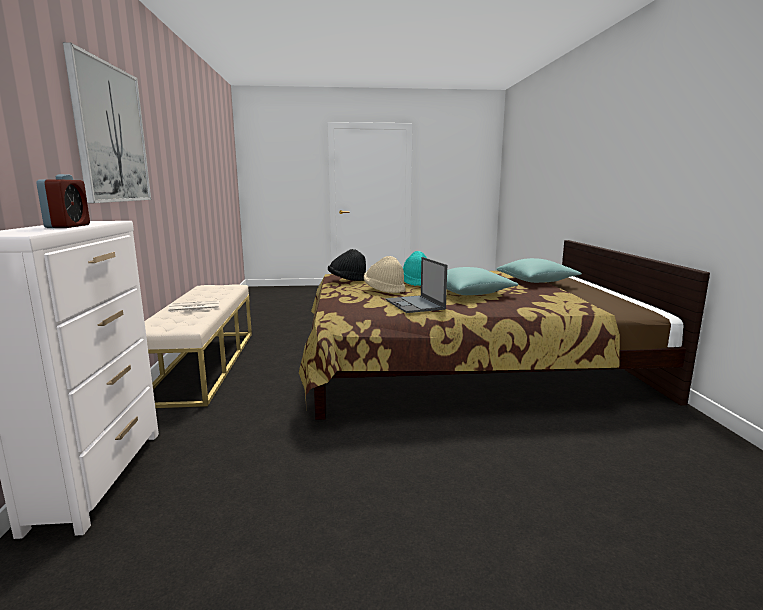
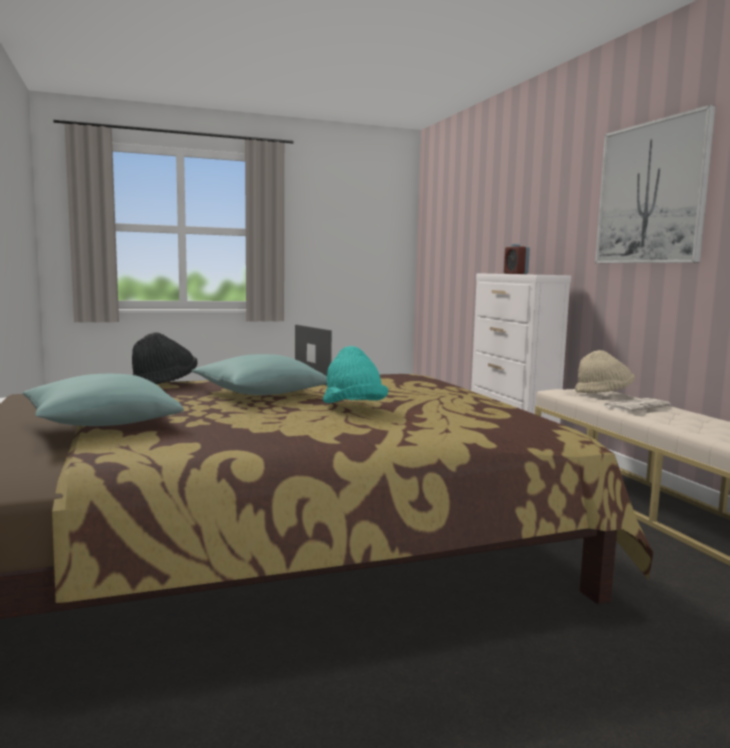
camera: 165 degrees right, 5 degrees down
black hat [328,249,366,281] -> black hat moved to [132,332,197,385]
beige hat [364,256,406,293] -> beige hat moved to [575,350,635,393]

